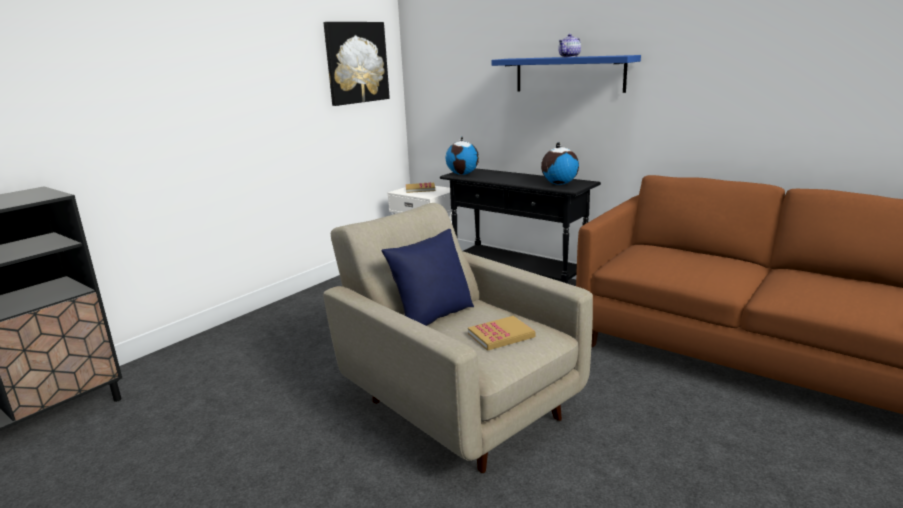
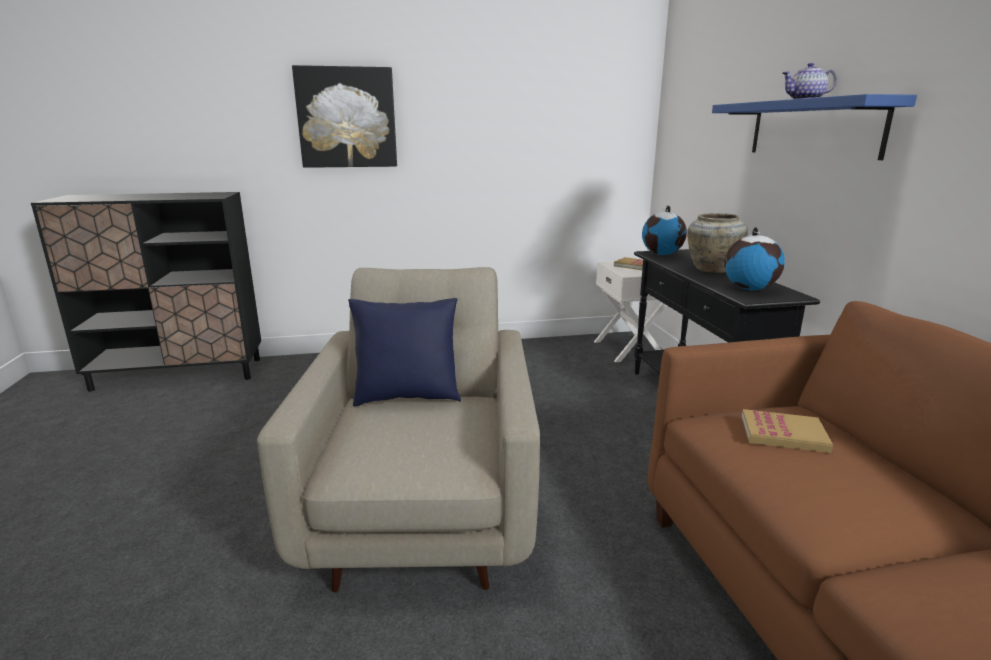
camera: 40 degrees right, 0 degrees up
picture [323,22,390,106] -> picture moved to [292,65,397,168]
book [468,316,535,351] -> book moved to [741,409,833,453]
none -> beige vase [687,213,748,273]

